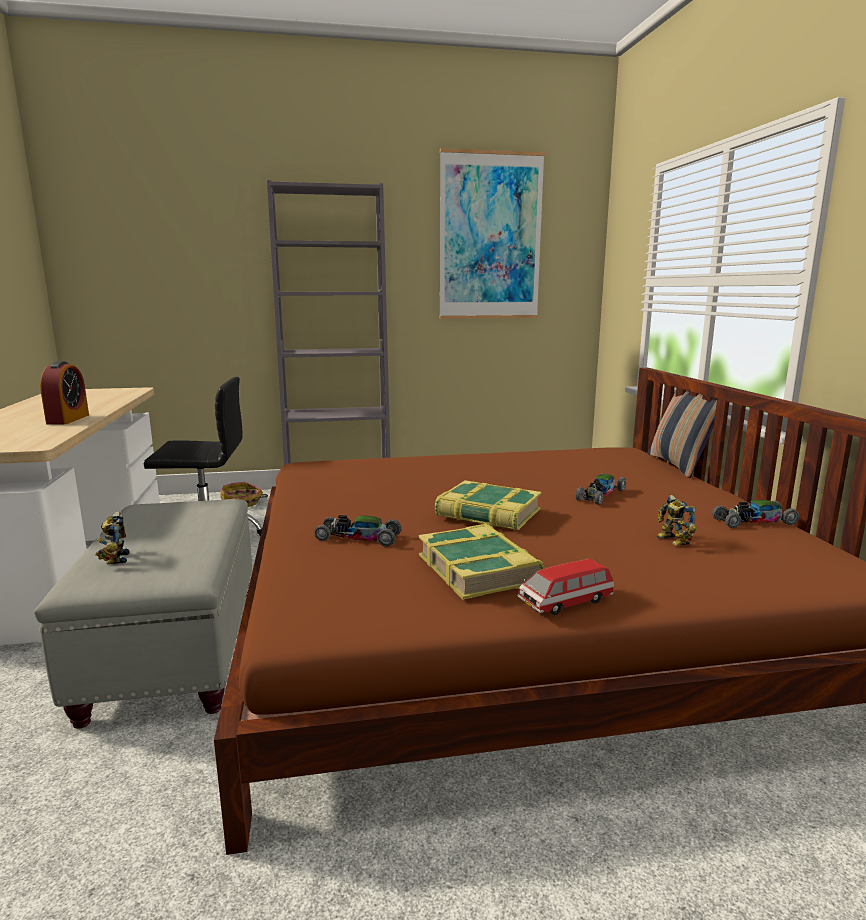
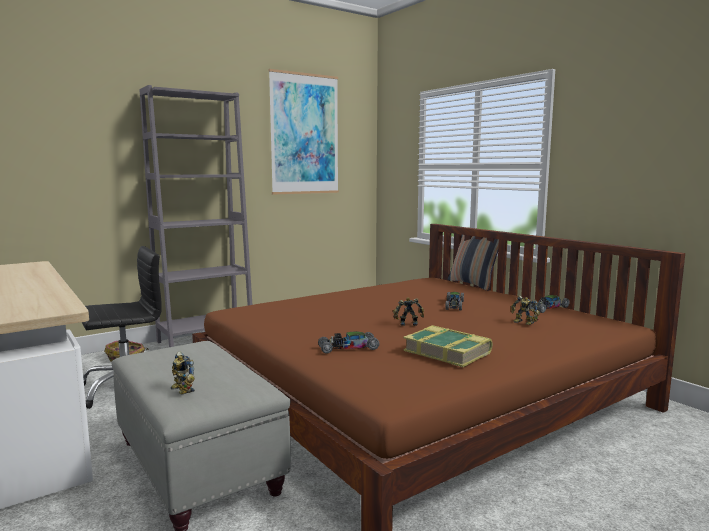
camera: 25 degrees left, 5 degrees down
alarm clock [40,361,89,425] -> none
book [435,480,541,530] -> toy robot [393,297,424,326]
toy car [517,558,614,615] -> none

